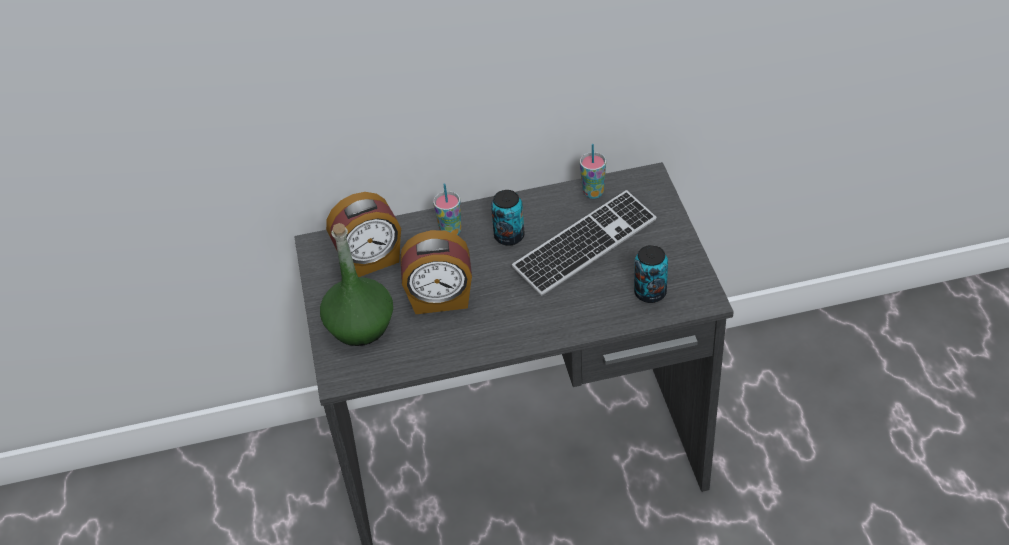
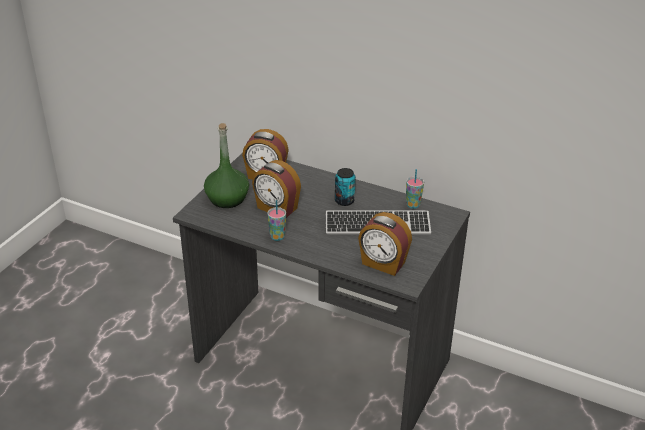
camera: 35 degrees right, 10 degrees down
cup [433,183,461,235] -> cup moved to [267,200,286,241]
can [634,245,668,303] -> alarm clock [358,212,412,276]

